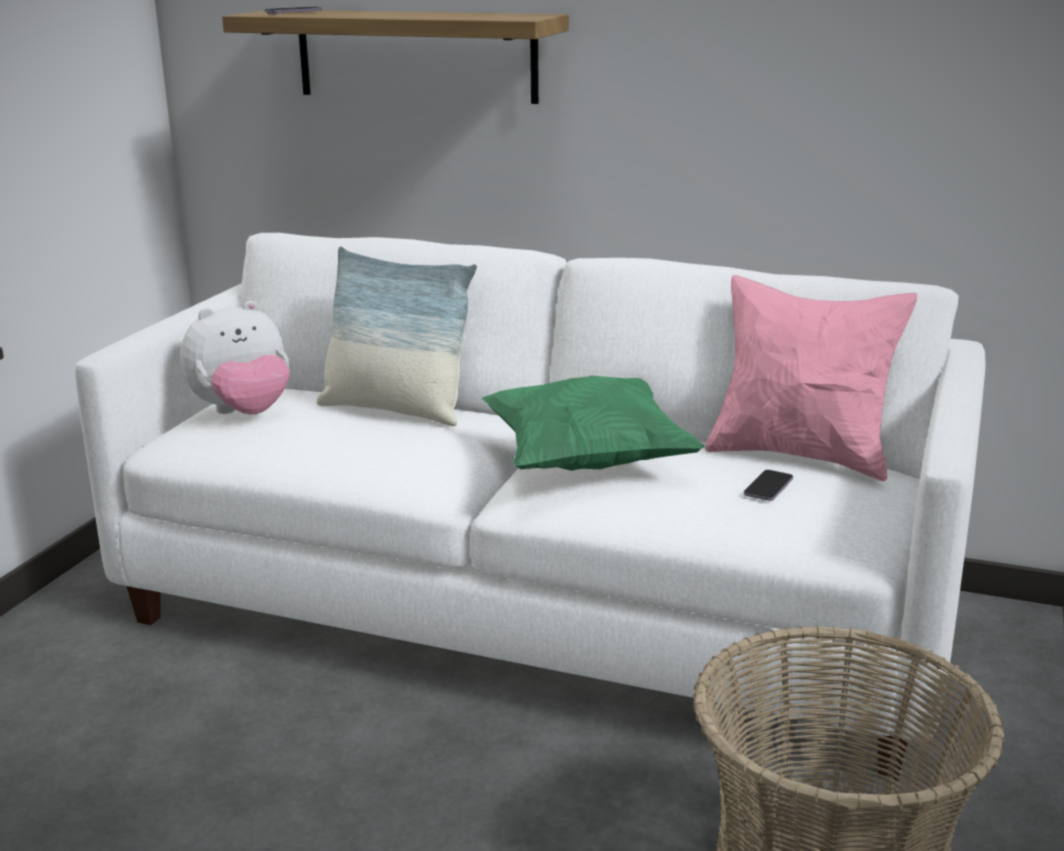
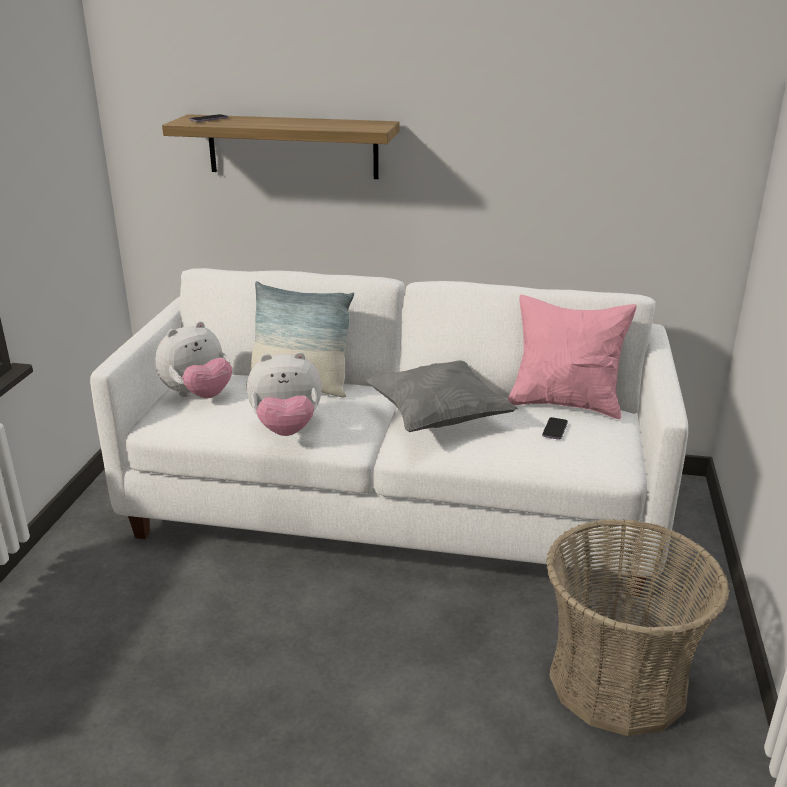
camera: 10 degrees left, 5 degrees up
green pillow [482,376,705,471] -> grey pillow [365,360,518,432]
none -> plush toy [247,352,322,436]

